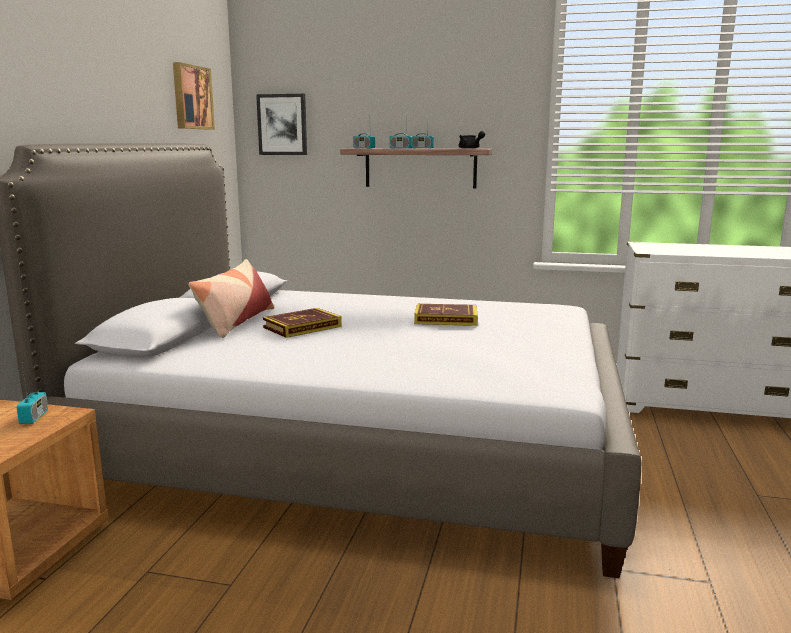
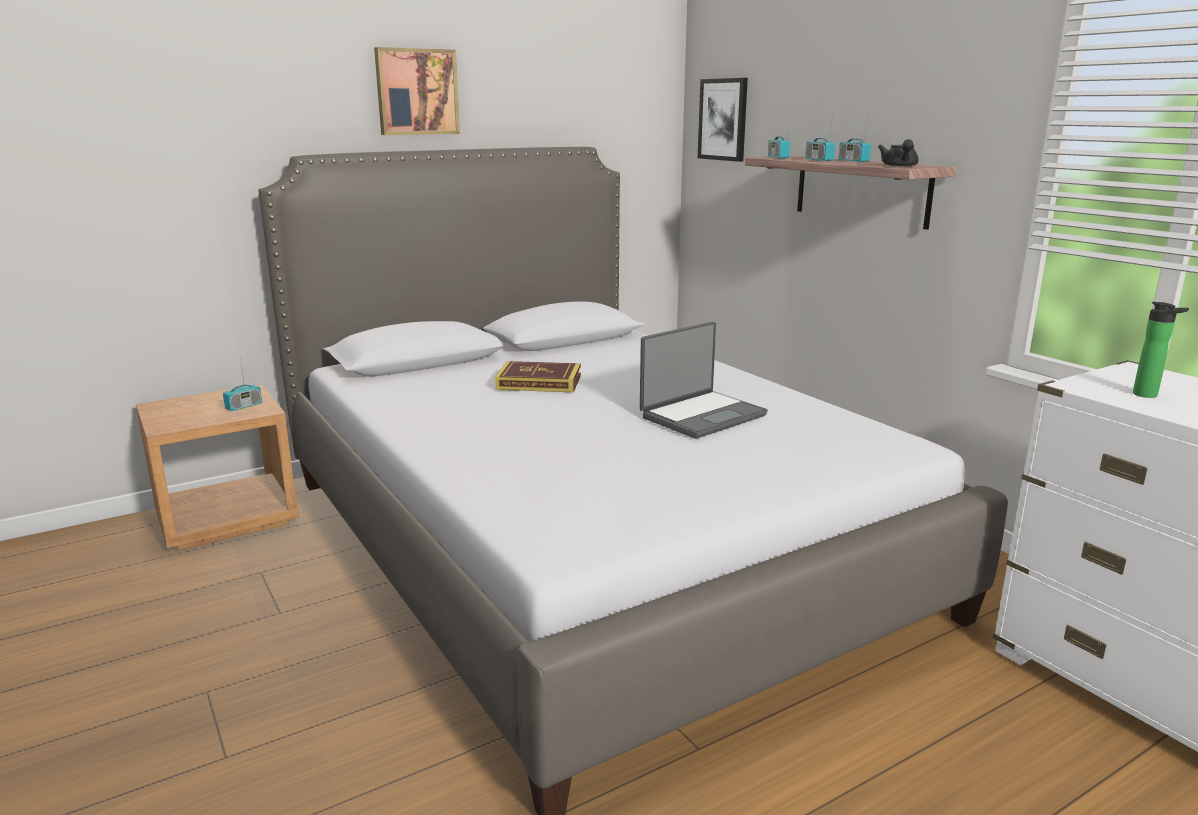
camera: 45 degrees right, 5 degrees up
picture [173,62,215,130] -> picture moved to [374,47,460,135]
pillow [188,259,274,338] -> none
book [414,304,478,326] -> laptop [640,321,768,439]
none -> bottle [1133,302,1189,398]

